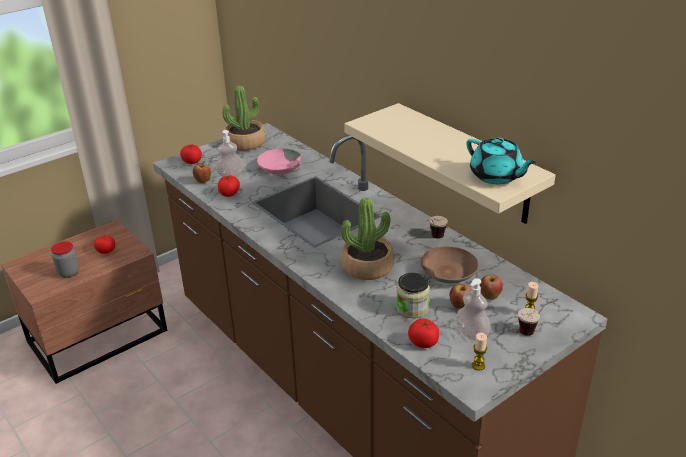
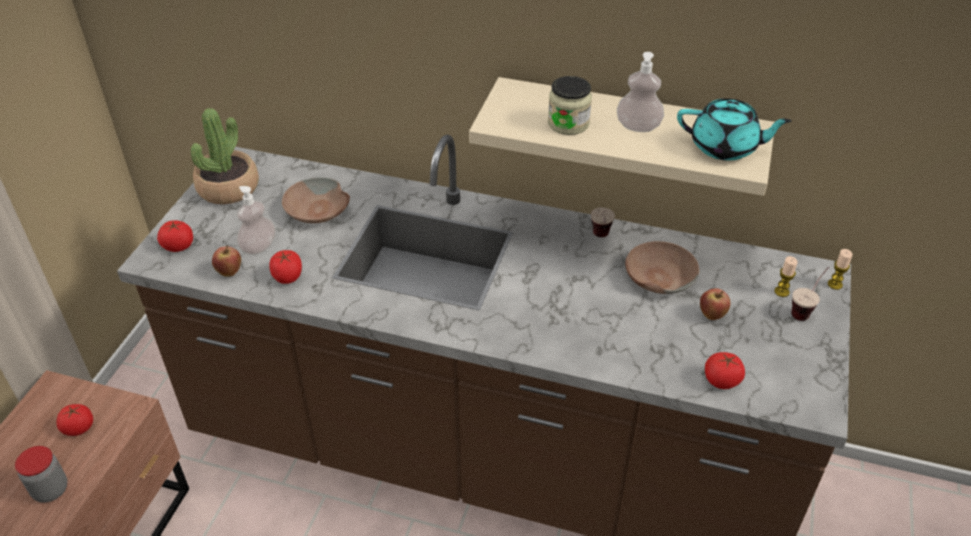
camera: 35 degrees left, 10 degrees up
pink bowl [257,149,301,175] -> brown bowl [282,177,350,223]
potted plant [341,197,395,280] -> none
jar [396,273,430,318] -> jar moved to [548,76,592,135]
soap dispenser [456,278,490,340] -> soap dispenser moved to [617,52,664,132]
candle [472,333,487,371] -> candle moved to [828,249,853,290]
apple [479,275,503,300] -> none

